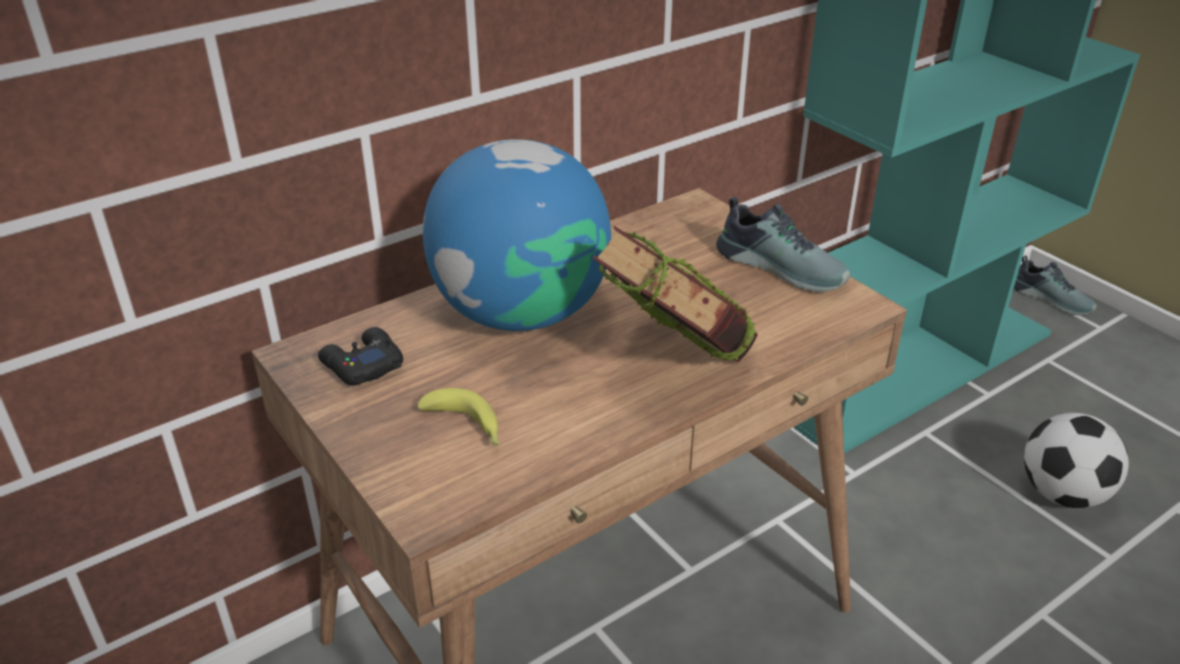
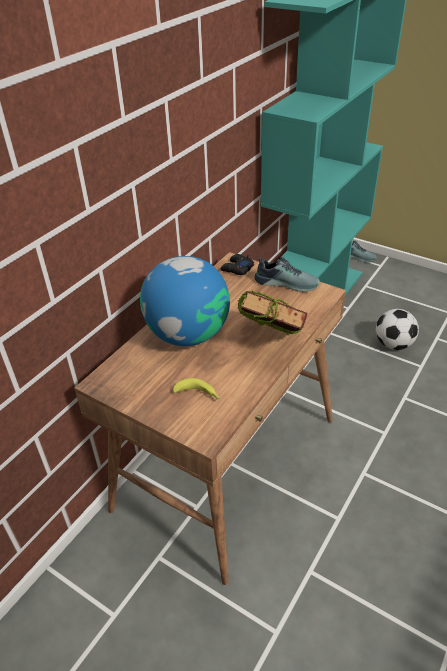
camera: 20 degrees left, 5 degrees up
black game controller [318,327,403,386] -> black game controller moved to [221,254,254,275]

